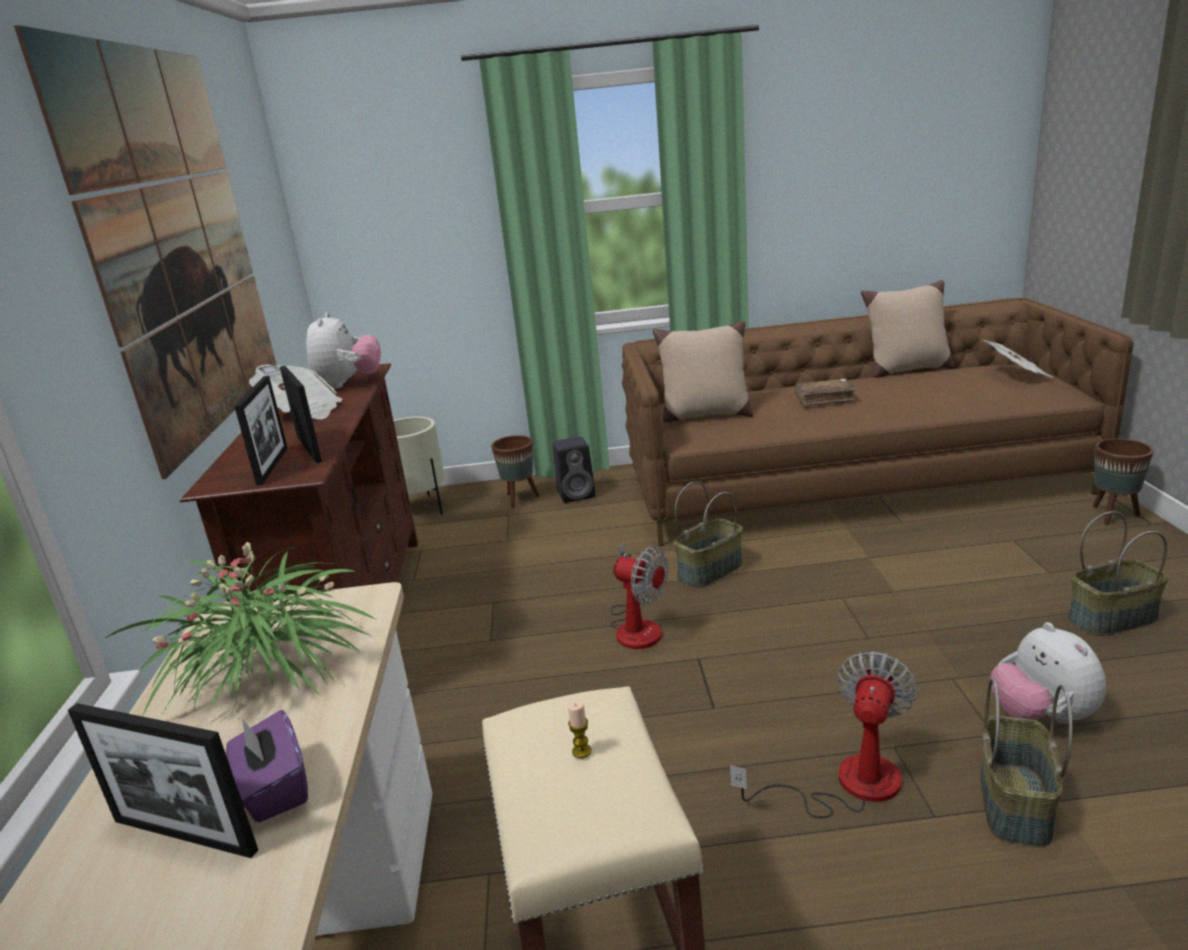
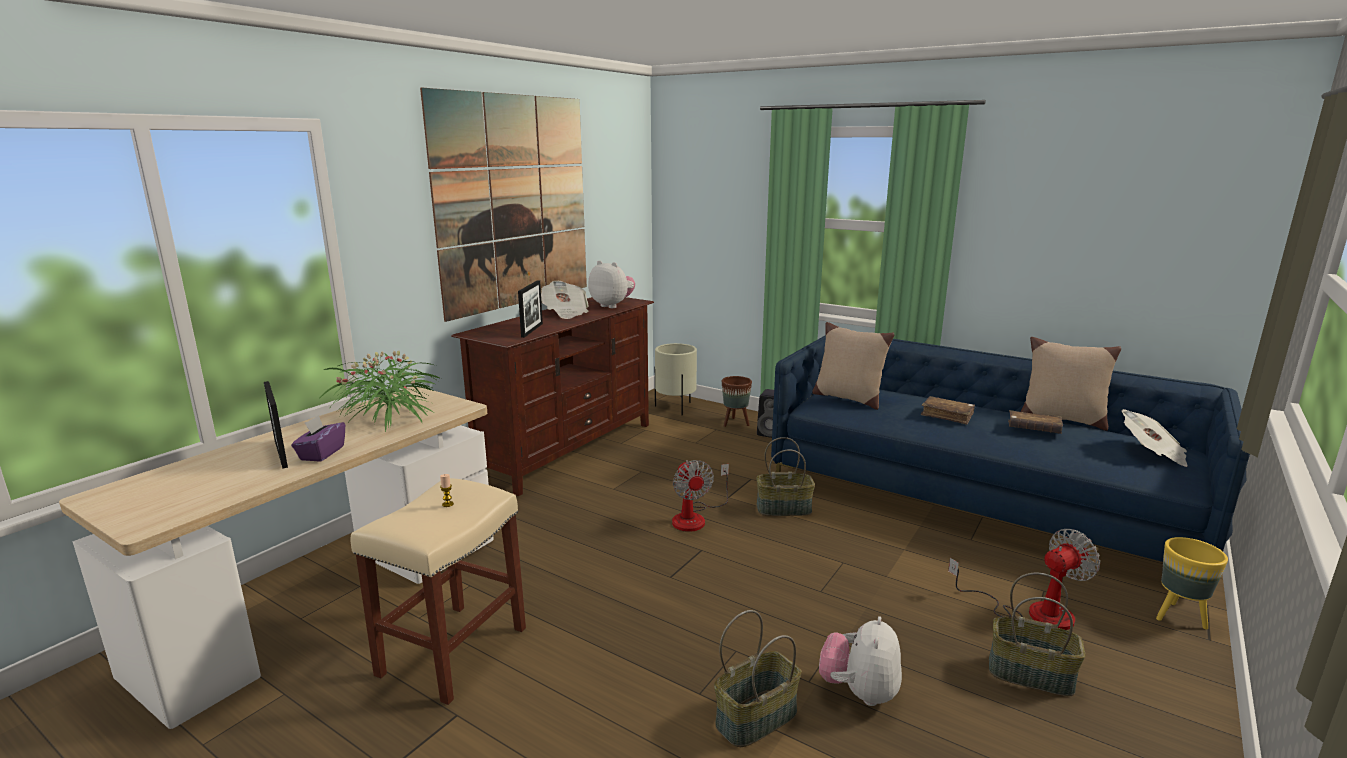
camera: 35 degrees right, 5 degrees down
picture frame [234,376,288,486] -> none
plush toy [306,312,381,389] -> plush toy turned 90 degrees counterclockwise [588,261,635,308]
brown sofa [621,298,1134,546] -> blue sofa [771,335,1250,562]
fan [730,651,918,818] -> fan moved to [948,529,1100,630]
brown planter [1093,438,1154,525] -> yellow planter [1156,537,1228,630]
none -> brown book [1008,410,1063,434]

